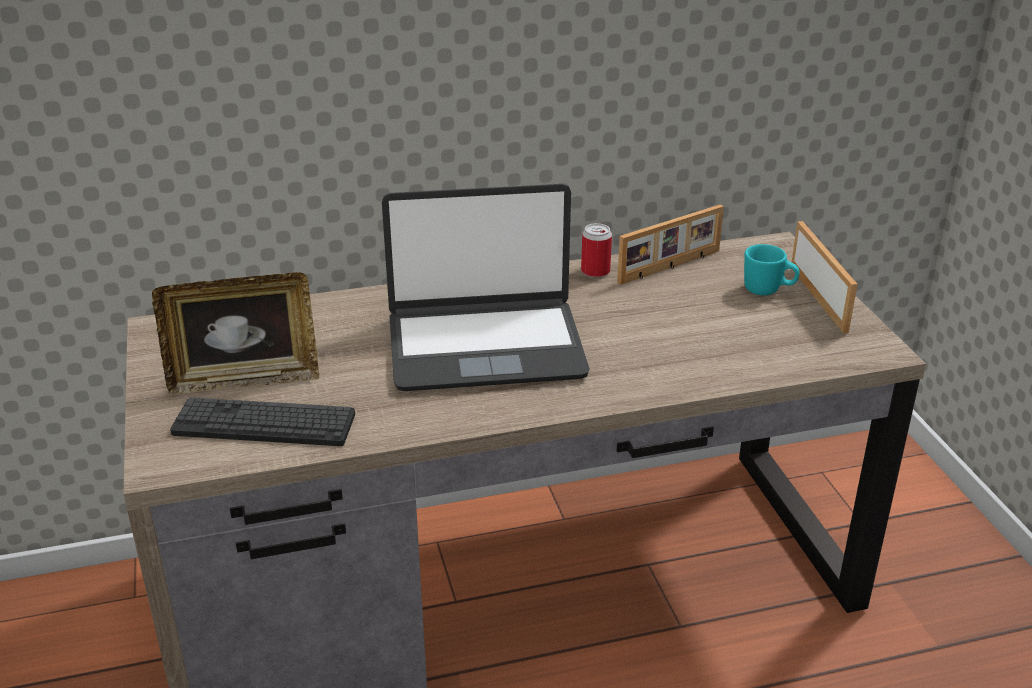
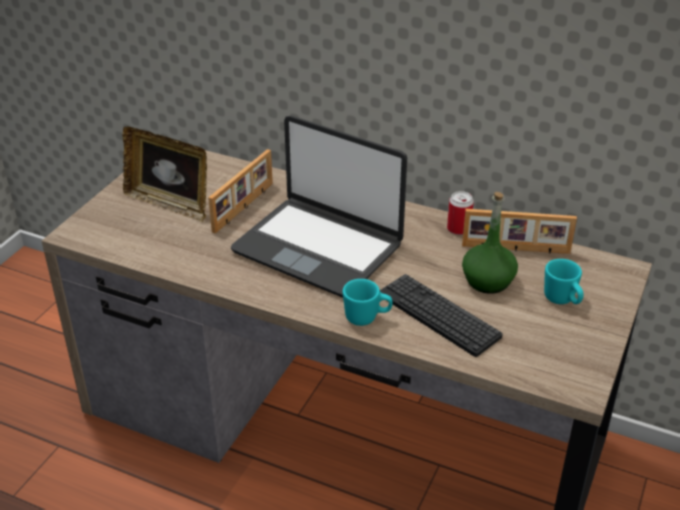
camera: 40 degrees right, 5 degrees up
keyboard [170,397,355,446] -> keyboard moved to [380,274,503,357]
picture frame [792,221,857,333] -> picture frame moved to [208,149,273,234]
none -> turquoise mug [343,279,393,326]
none -> green bottle [462,192,518,294]

